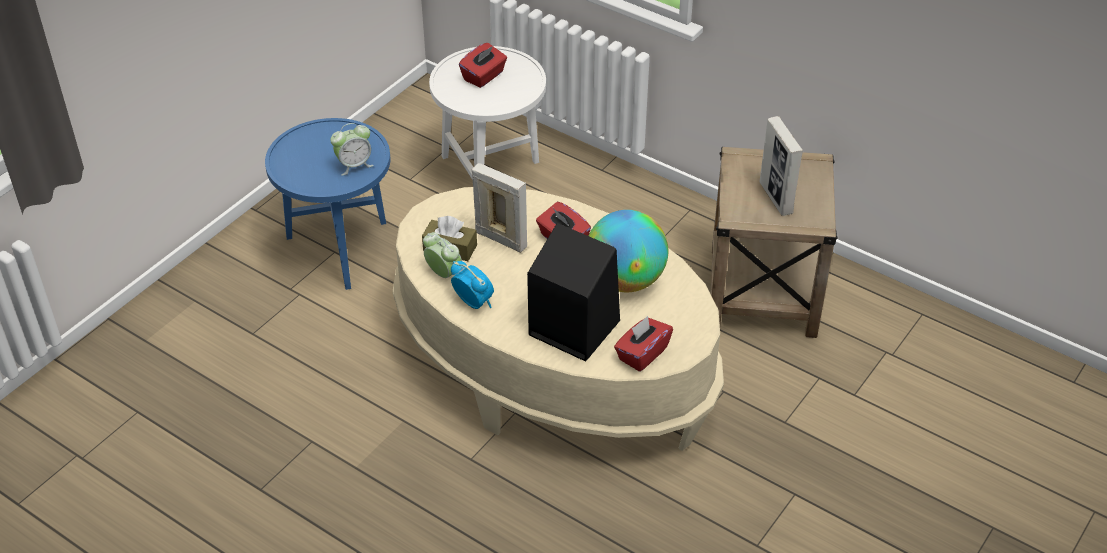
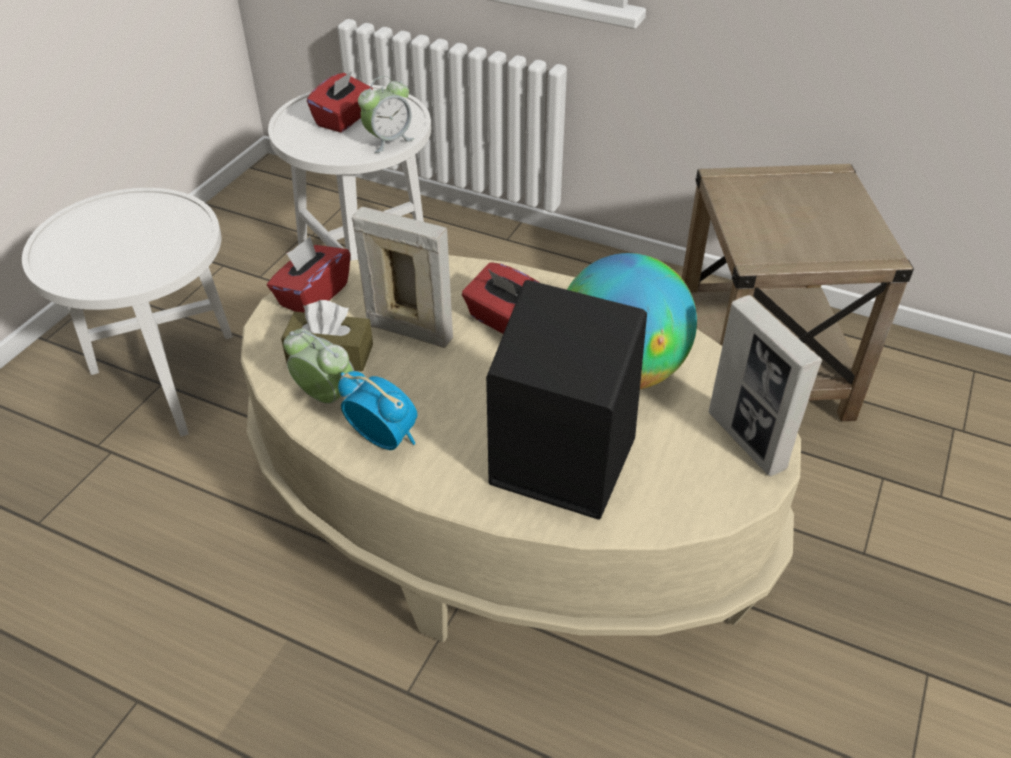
camera: 10 degrees left, 0 degrees up
blue side table [265,118,390,290] -> white side table [22,188,233,437]
alarm clock [330,123,374,176] -> alarm clock moved to [358,76,414,153]
red tissue box [614,316,673,372] -> red tissue box moved to [267,237,350,313]
picture frame [760,116,803,216] -> picture frame moved to [708,295,822,476]

